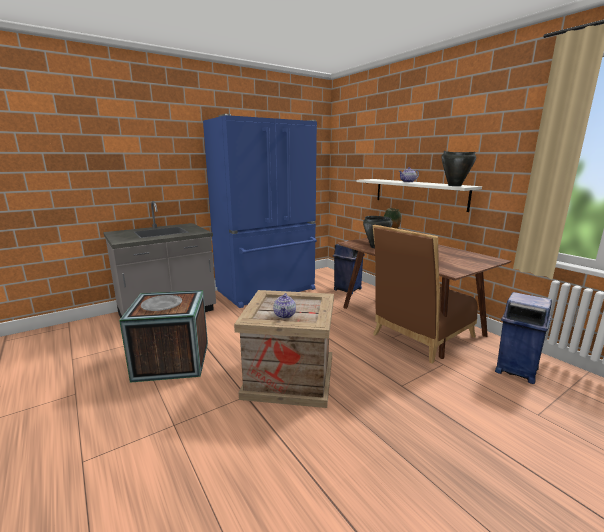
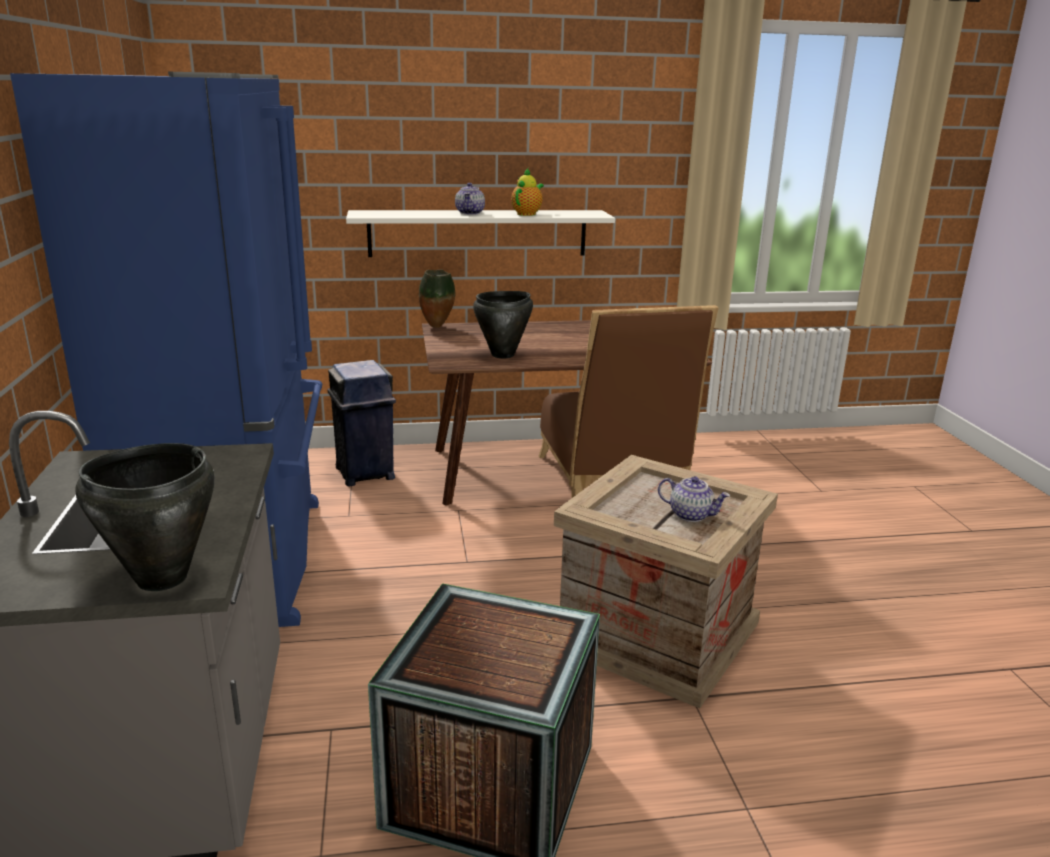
camera: 65 degrees left, 5 degrees up
grey plate [141,295,182,311] -> none
black cooking pot [441,151,476,186] -> black cooking pot moved to [75,443,215,591]
blue trash can [495,292,552,384] -> none
none -> teapot [511,168,544,216]

